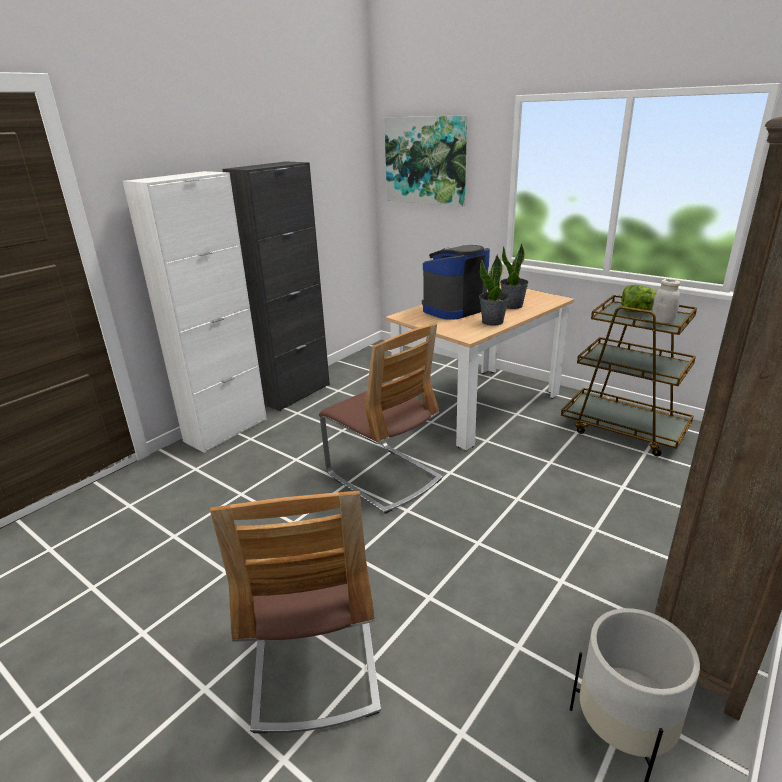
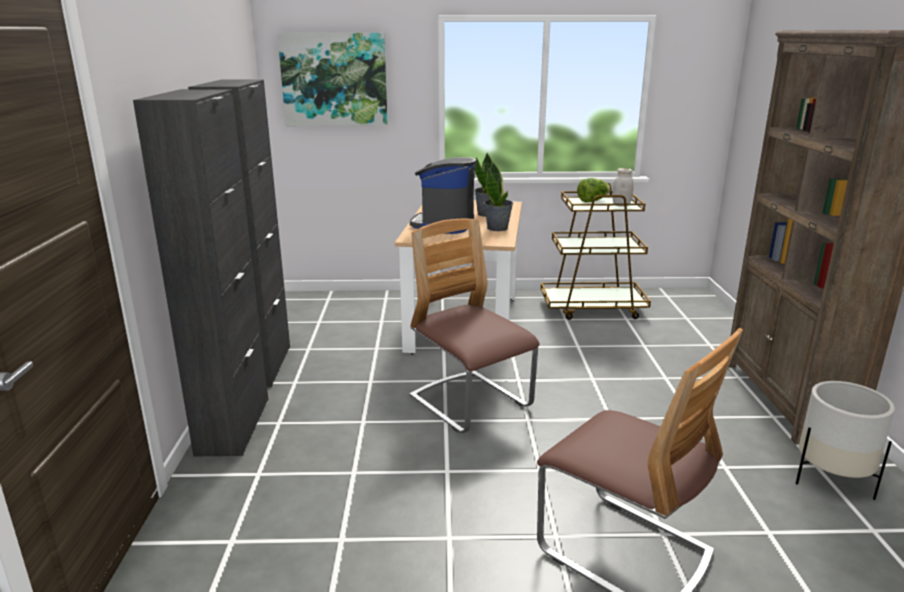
camera: 40 degrees left, 5 degrees down
white cabinet [123,171,267,453] -> black cabinet [133,89,268,457]
chair [319,323,443,514] -> chair turned 135 degrees counterclockwise [409,219,540,433]

